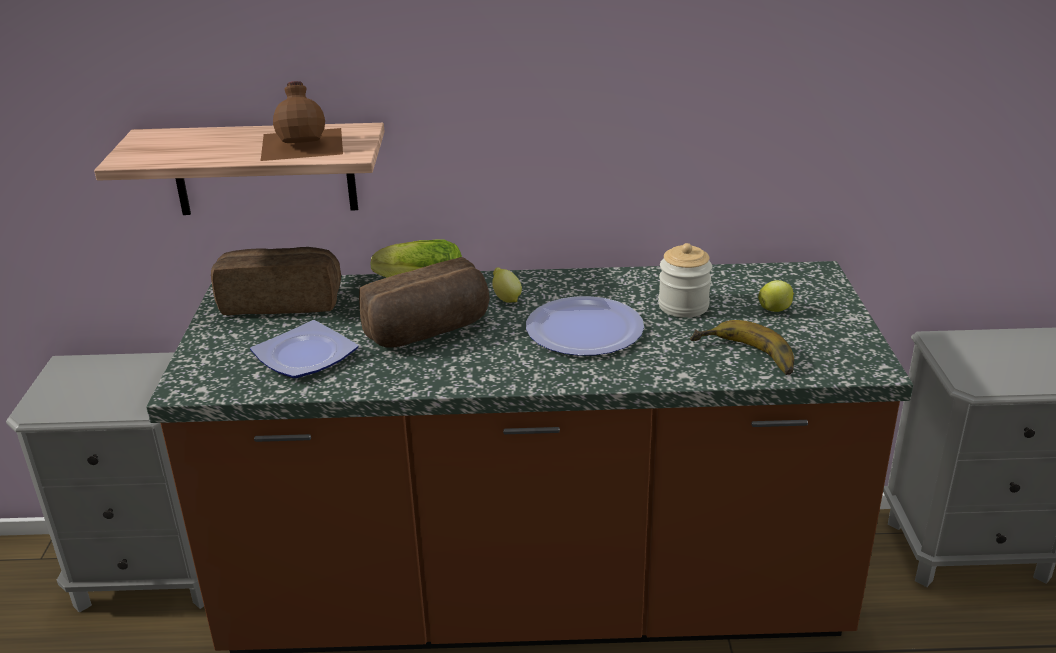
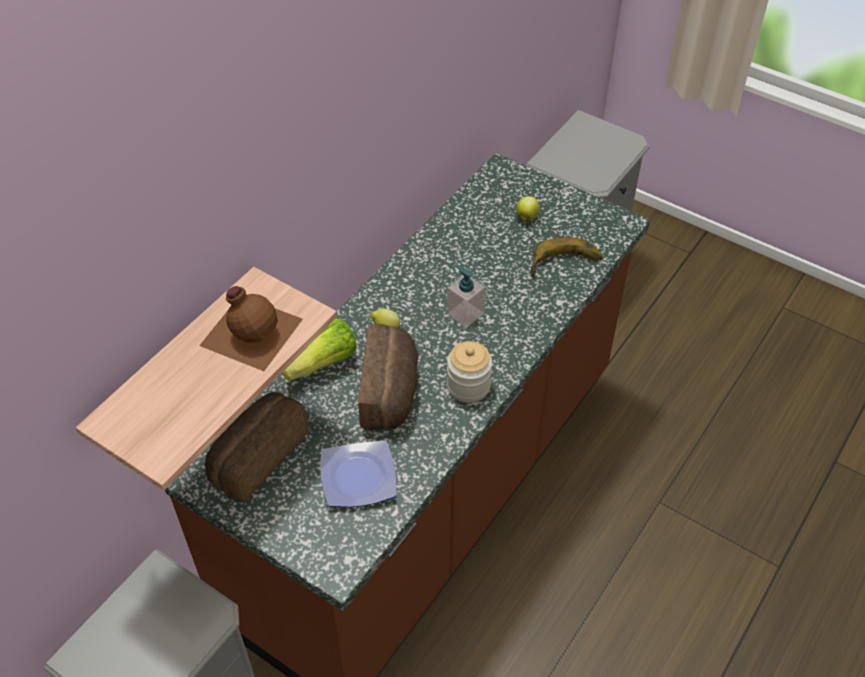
camera: 55 degrees left, 20 degrees up
plate [526,296,644,356] -> soap dispenser [446,265,486,328]
jar [658,243,712,318] -> jar moved to [447,341,492,403]

